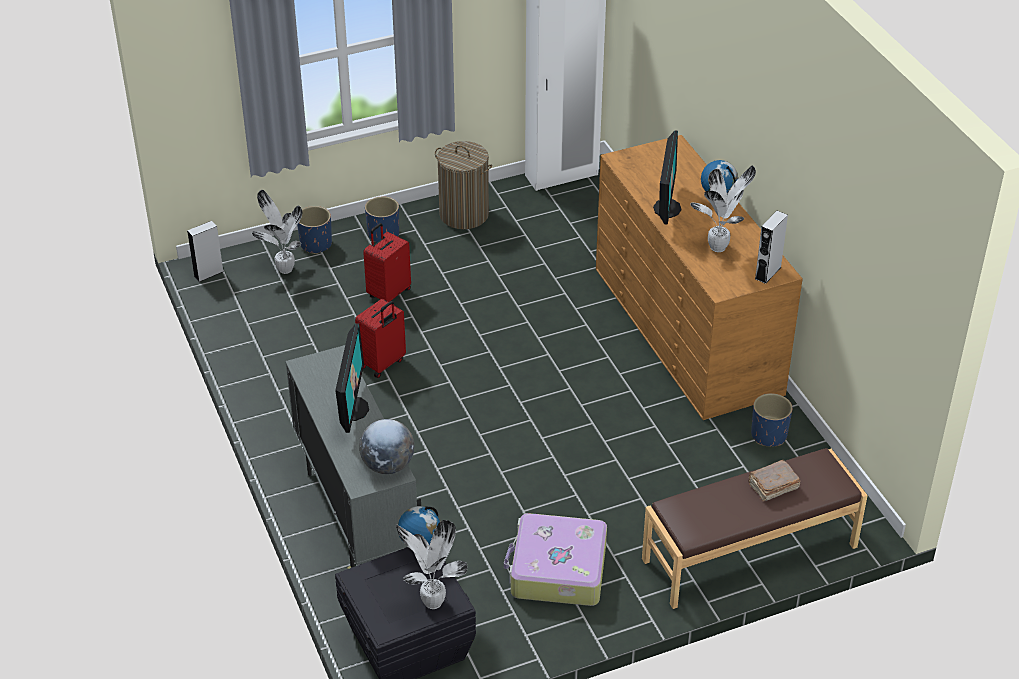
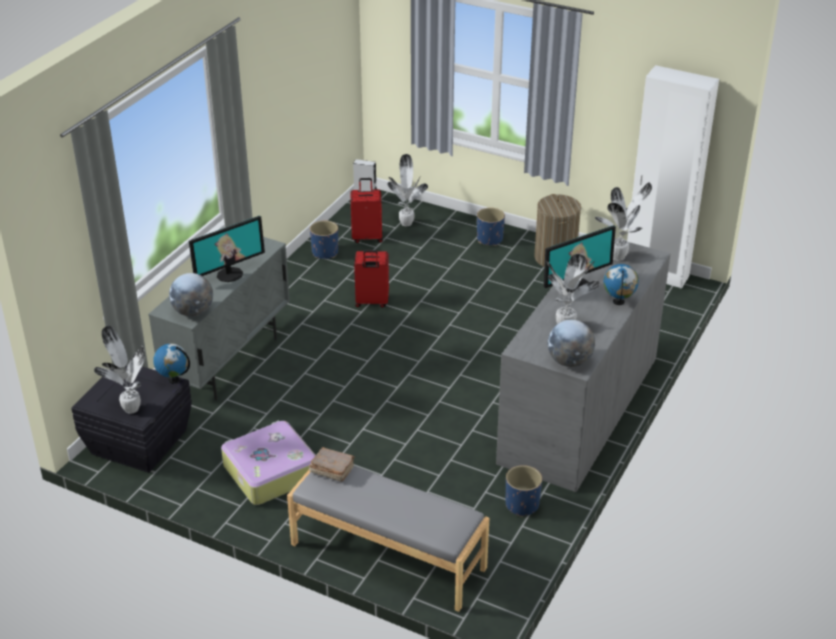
camera: 50 degrees right, 5 degrees down
blue planter [297,206,332,254] -> blue planter moved to [310,221,338,259]
red suitcase [363,223,411,302] -> red suitcase moved to [351,178,383,243]
brown dresser [596,135,803,420] -> grey dresser [496,242,670,492]
brown bench [642,448,868,609] -> grey bench [287,466,489,612]
brown book [748,460,801,501] -> brown book moved to [309,447,355,482]
grey speaker [755,211,788,284] -> globe [548,320,595,367]
none -> potted plant [595,182,652,261]

